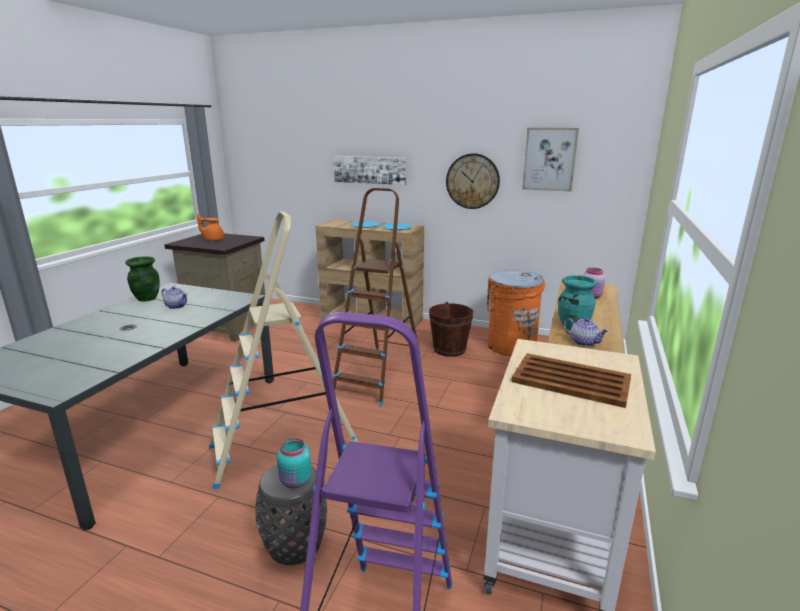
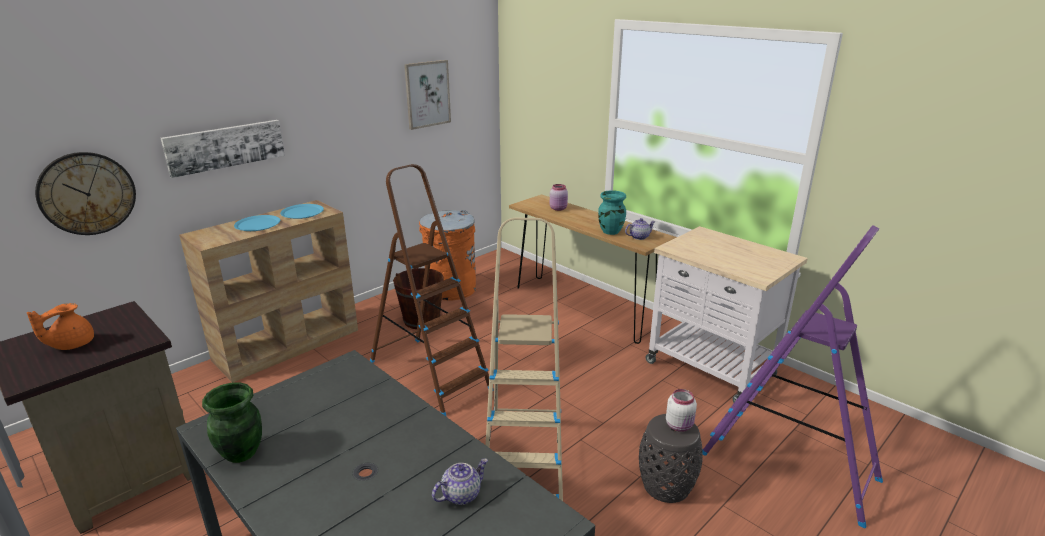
camera: 65 degrees left, 5 degrees up
teapot [161,286,187,309] -> teapot moved to [432,458,488,505]
turquoise jar [277,438,311,488] -> white jar [666,389,697,432]
wall clock [446,153,500,209] -> wall clock moved to [35,152,136,235]
brown tray [511,353,631,408] -> none

